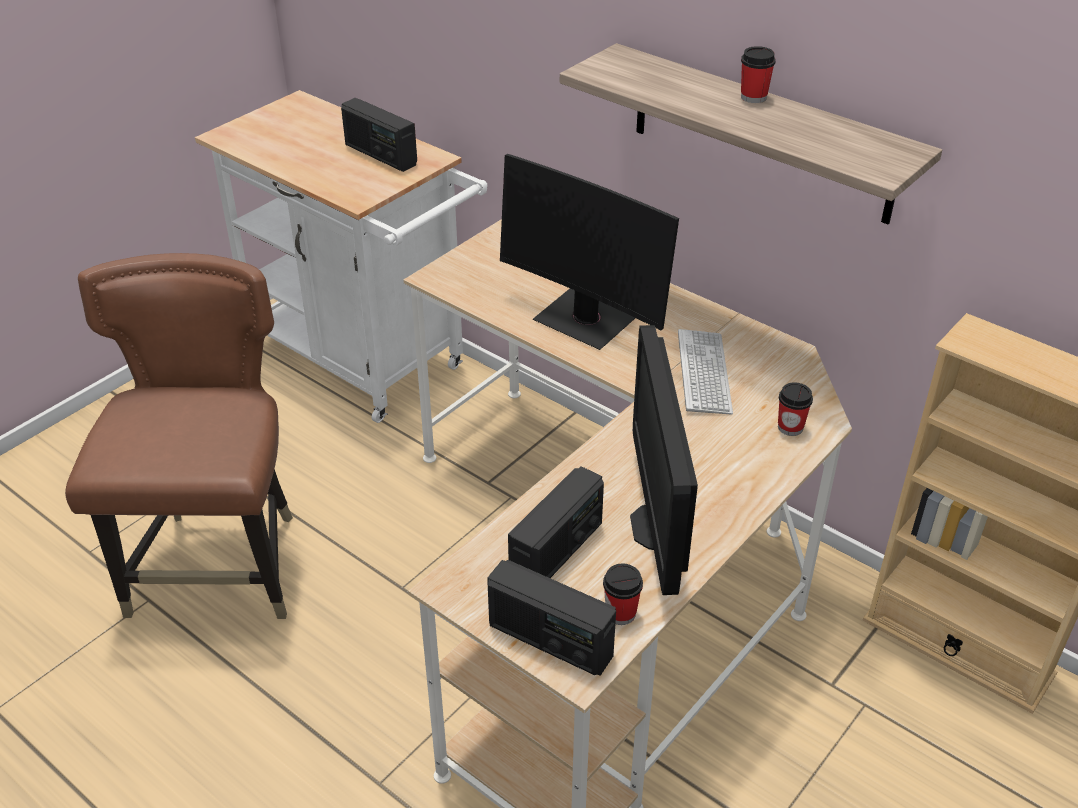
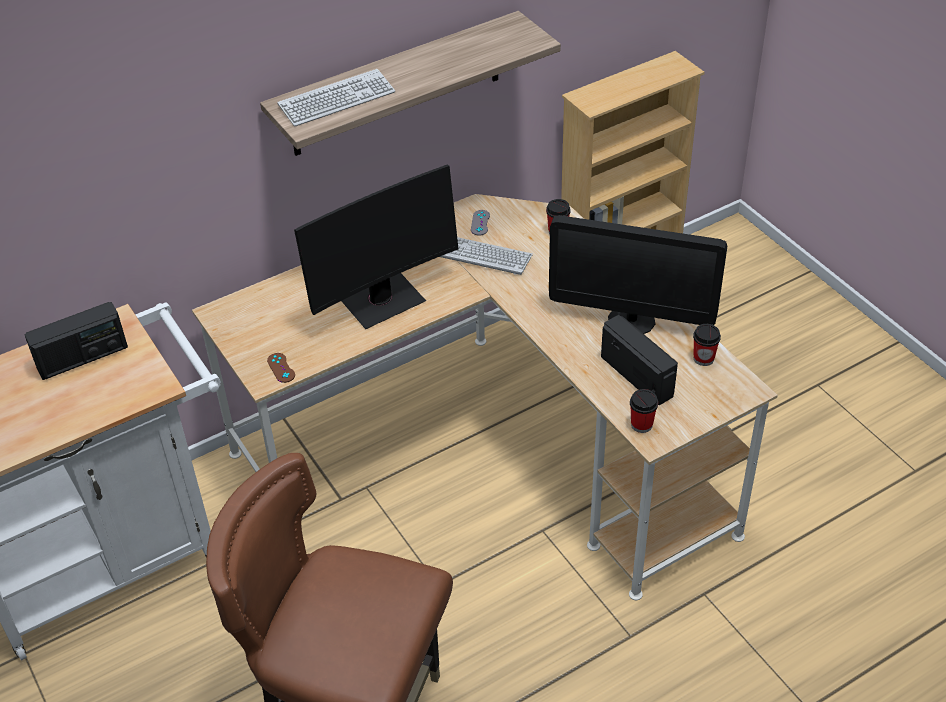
camera: 70 degrees left, 5 degrees up
radio [487,560,616,676] -> none
cup [741,46,776,103] -> cup moved to [630,389,658,433]
none -> brown game controller [267,353,295,383]
none -> keyboard [277,69,395,126]
none -> grey game controller [471,210,490,236]

